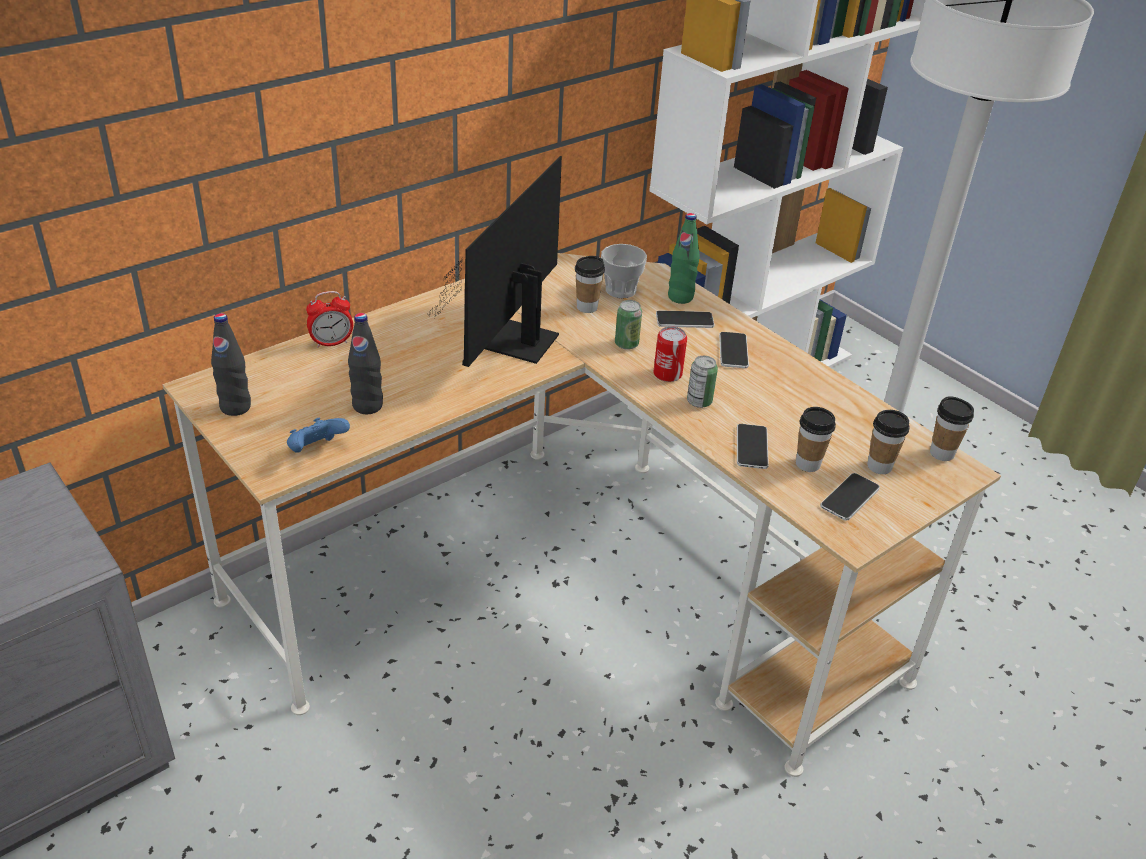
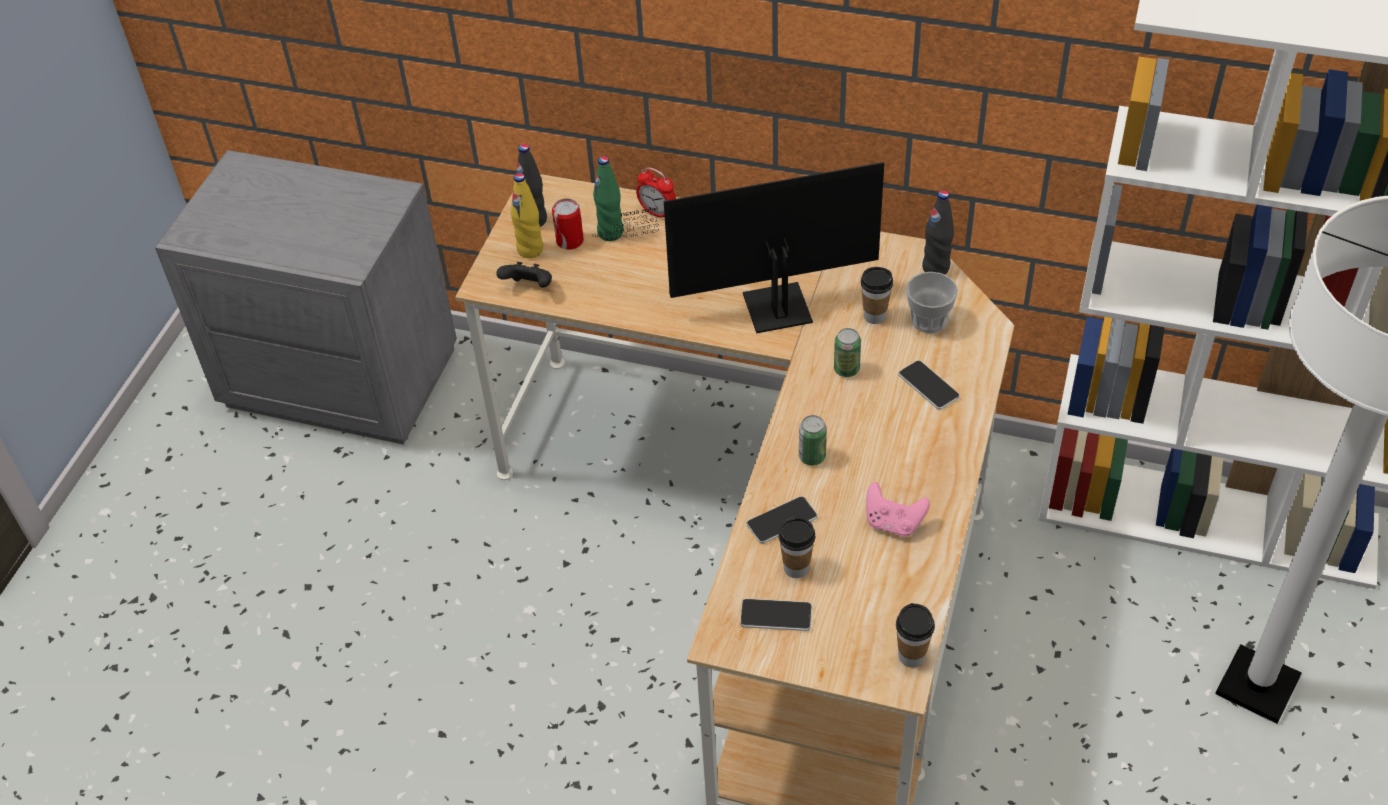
camera: 60 degrees right, 10 degrees up
blue game controller [287,418,350,453] -> black game controller [496,262,552,288]
black bottle [348,313,383,414] -> black bottle moved to [922,190,954,275]
can [653,326,687,382] -> can moved to [552,198,584,250]
green bottle [668,213,700,304] -> green bottle moved to [593,156,623,241]
phone [719,332,749,368] -> none
cup [867,410,910,474] -> none
none -> yellow bottle [511,173,543,258]
none -> pink game controller [866,482,930,537]

